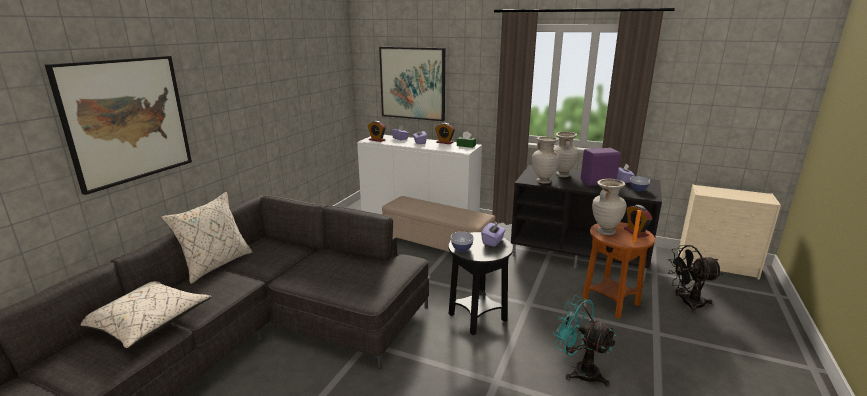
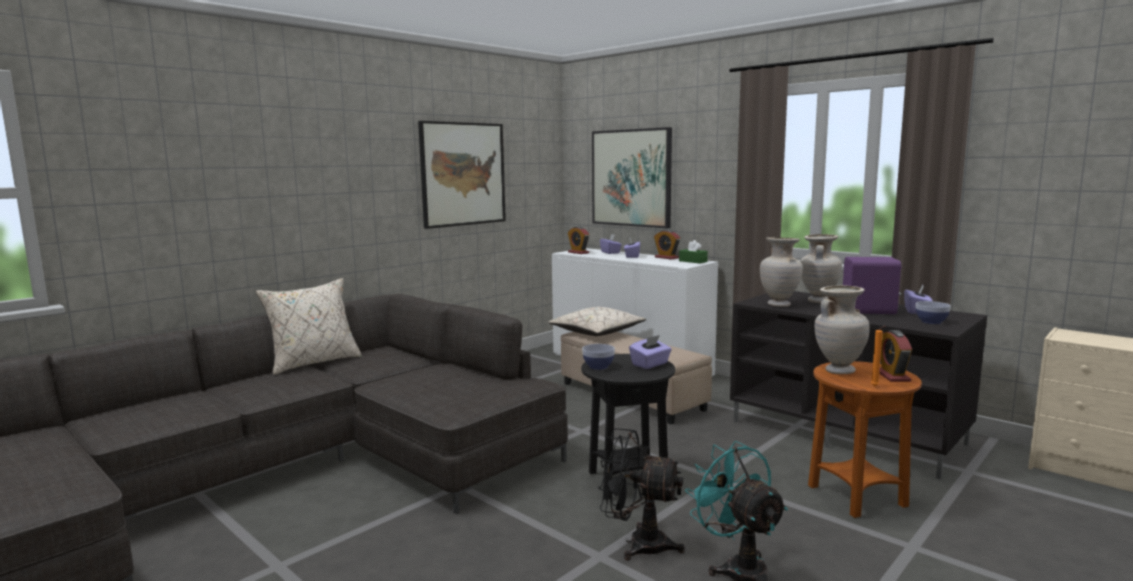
camera: 20 degrees right, 10 degrees down
picture [45,56,192,195] -> picture moved to [418,121,506,229]
beige pillow [81,281,212,348] -> beige pillow moved to [548,307,646,336]
black fan [668,245,722,313] -> black fan moved to [598,428,685,561]

